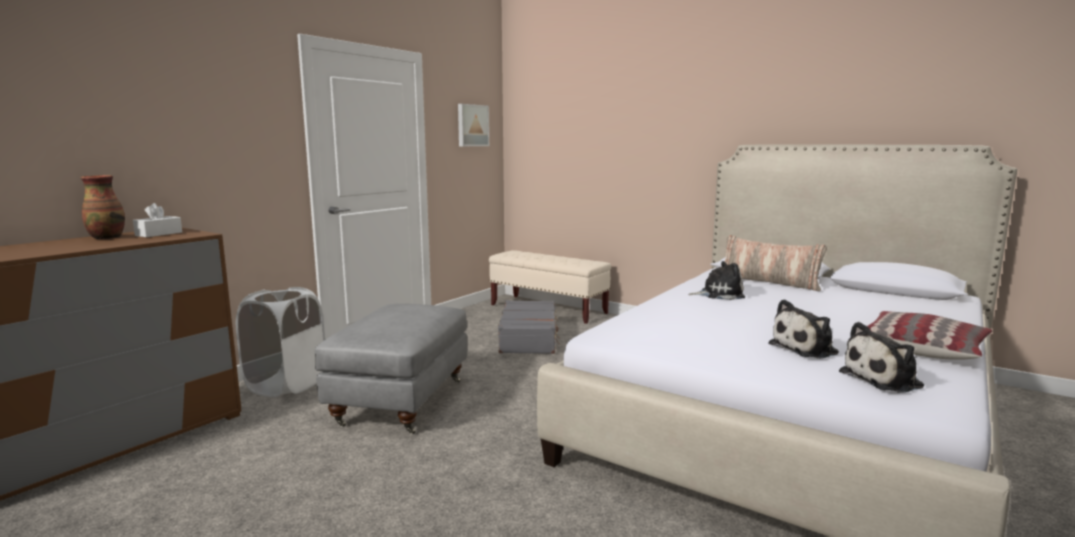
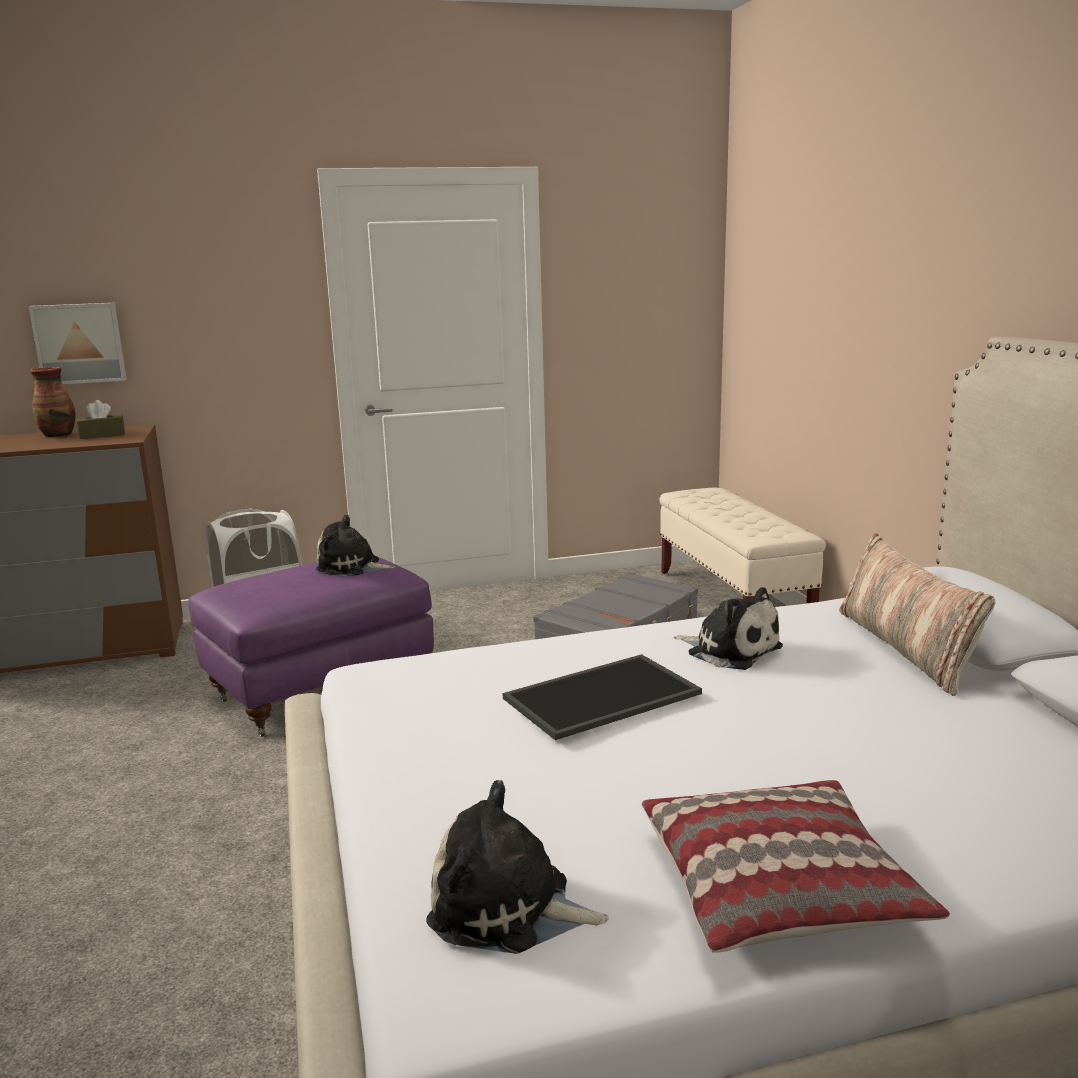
camera: 40 degrees right, 5 degrees up
white tissue box [133,203,182,237] -> brown tissue box [77,400,125,439]
grey ottoman [315,304,467,435] -> purple ottoman [188,557,434,737]
picture [458,104,489,146] -> picture moved to [29,303,127,384]
plush toy [768,299,839,359] -> plush toy moved to [315,514,395,576]
none -> tray [503,654,702,740]

